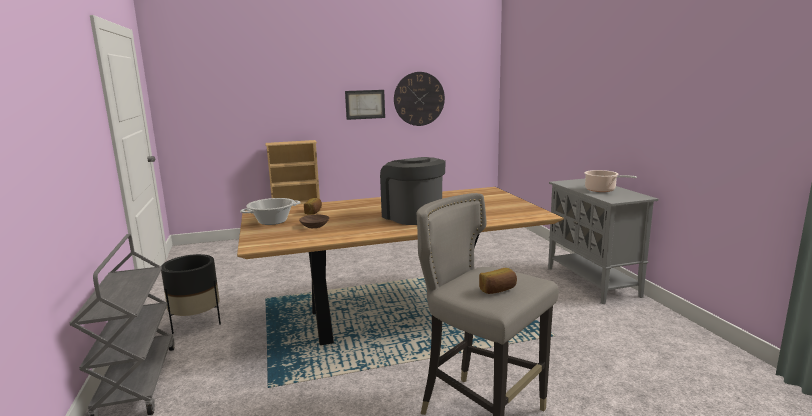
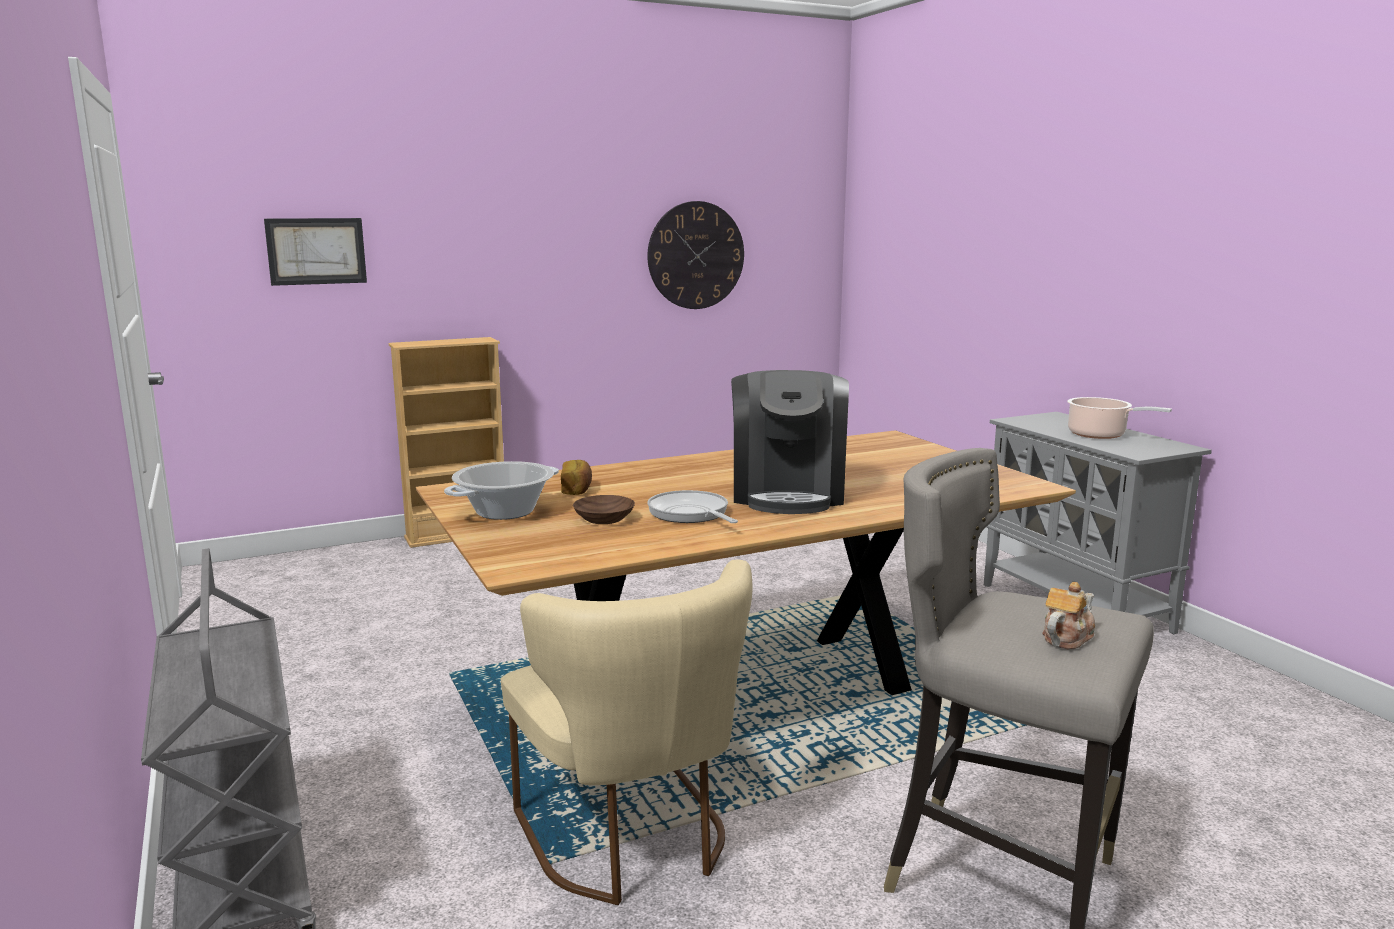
camera: 10 degrees left, 0 degrees up
black planter [161,254,221,334] -> none
picture [345,90,385,120] -> picture moved to [264,218,367,286]
coffee machine [380,157,446,225] -> coffee machine turned 135 degrees counterclockwise [731,370,849,514]
bread [479,268,517,294] -> teapot [1042,582,1095,650]
none -> beige chair [501,559,752,905]
none -> frying pan [647,490,738,523]

